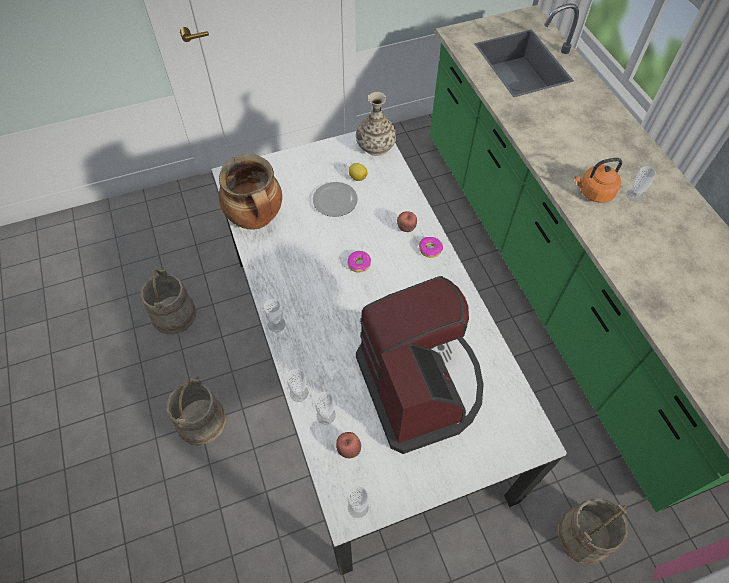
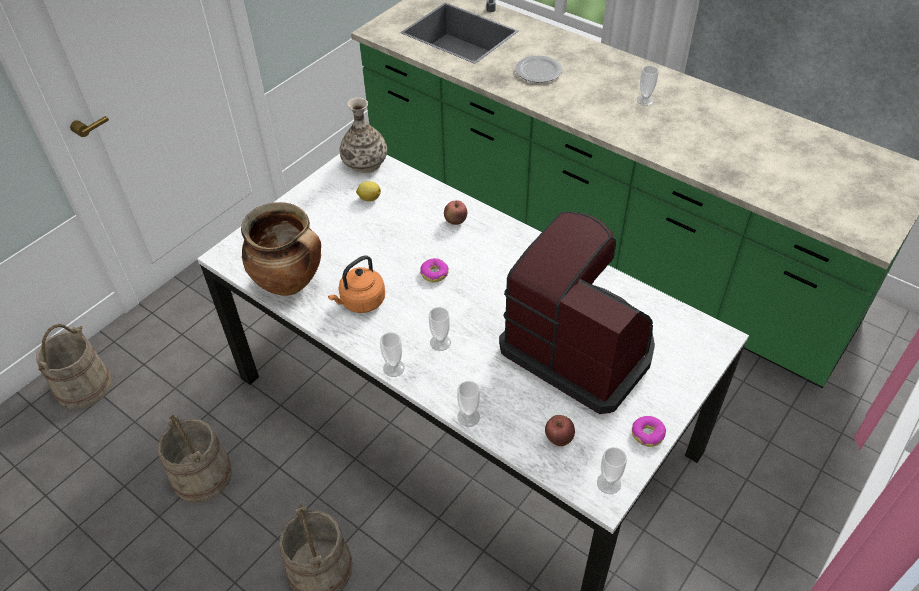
camera: 30 degrees left, 10 degrees down
plate [313,182,358,217] -> plate moved to [515,56,562,83]
cup [315,392,336,425] -> cup moved to [429,307,451,351]
donut [419,237,443,258] -> donut moved to [632,416,666,447]
beige bucket [557,498,628,565] -> beige bucket moved to [36,324,112,409]
orange kettle [574,158,622,203] -> orange kettle moved to [328,255,385,313]

